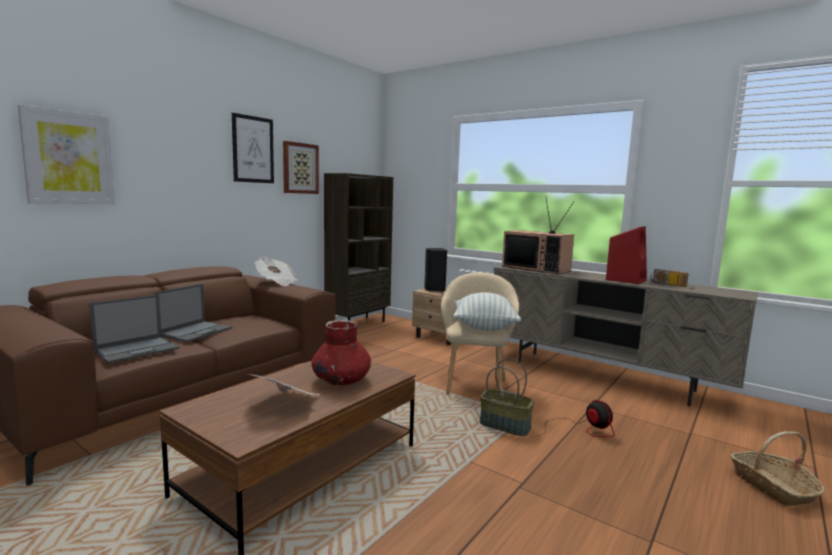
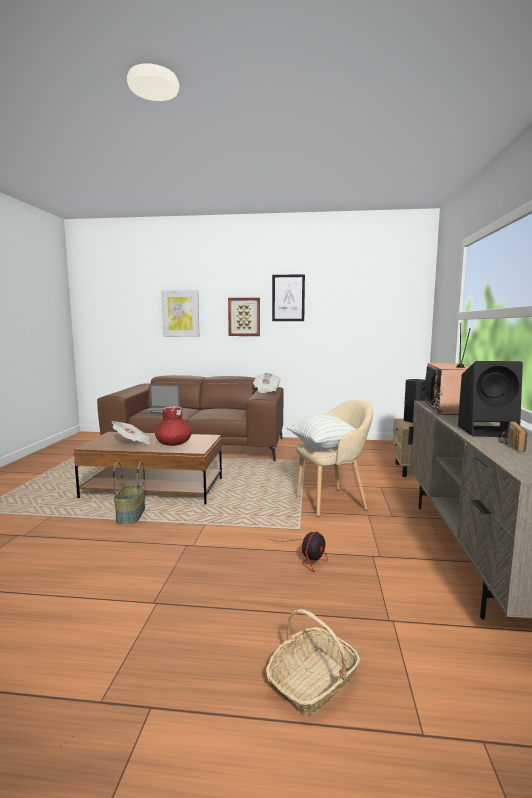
camera: 60 degrees right, 0 degrees up
laptop [155,284,232,342] -> none
picture [283,141,319,194] -> picture moved to [228,298,260,336]
brown bookcase [324,173,393,322] -> none
basket [480,359,534,436] -> basket moved to [113,462,145,524]
red speaker [606,226,647,284] -> black speaker [458,361,523,437]

